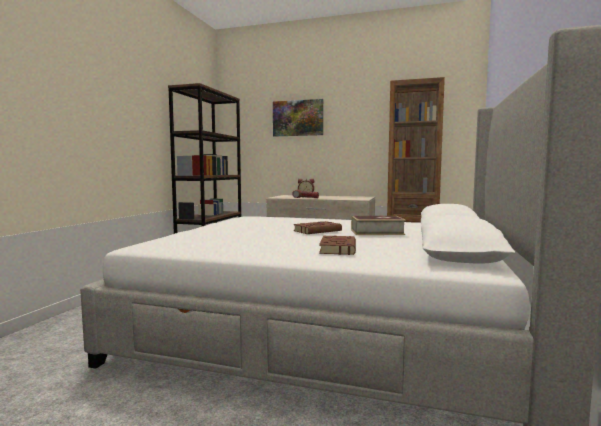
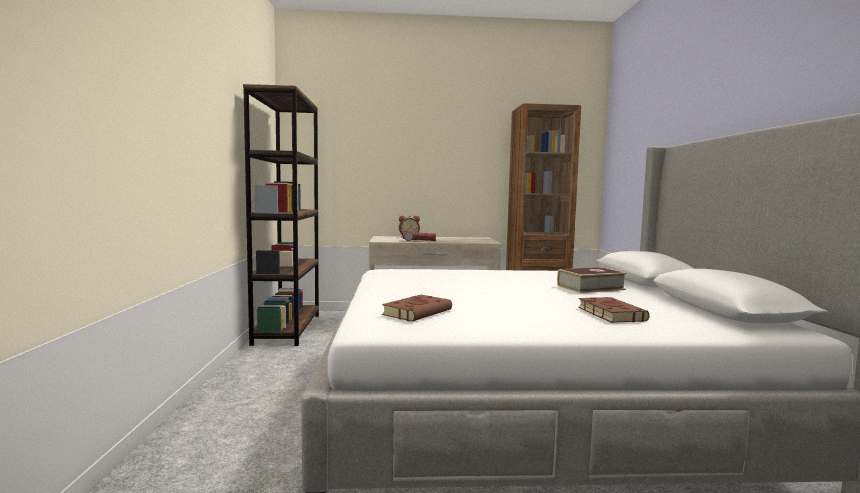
camera: 20 degrees left, 0 degrees up
picture [273,99,323,136] -> none
brown book [294,221,342,234] -> brown book moved to [382,295,452,322]

